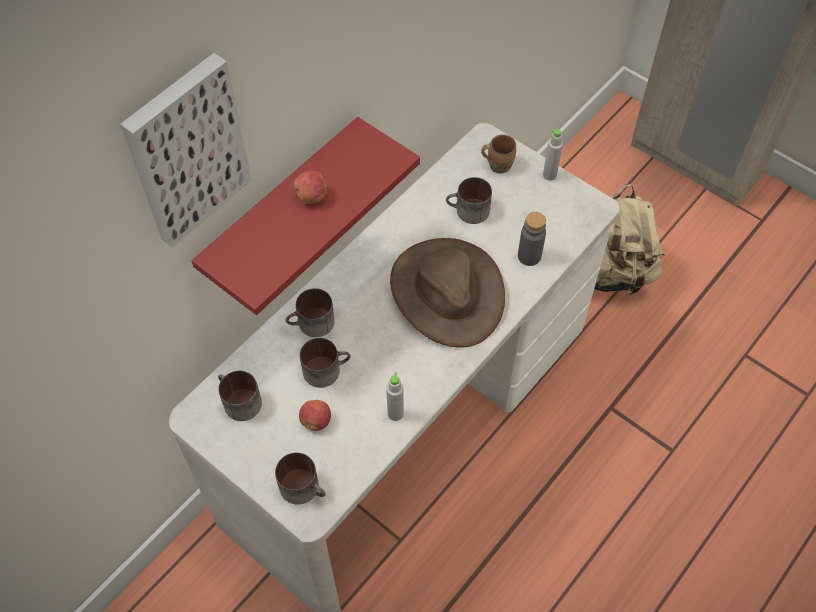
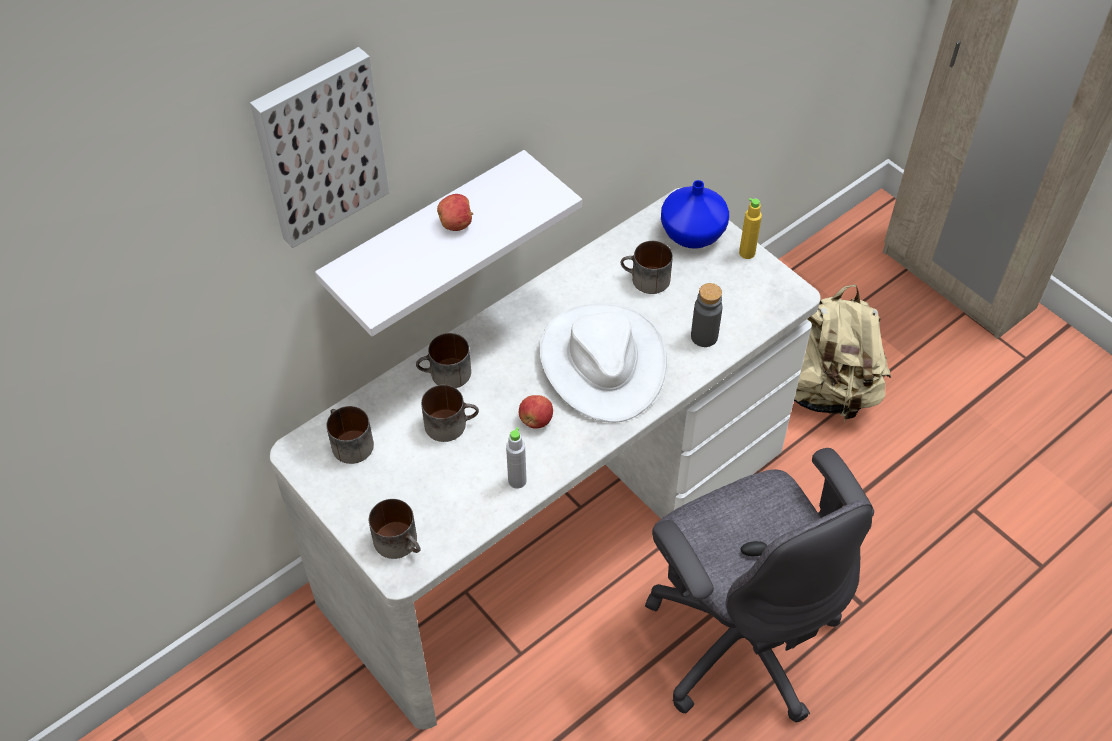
camera: 10 degrees right, 5 degrees down
red shelf [192,117,420,315] -> white shelf [315,150,582,336]
apple [299,400,331,431] -> apple moved to [519,395,553,429]
brown hat [390,238,505,348] -> white hat [539,303,667,423]
brown mug [481,135,516,174] -> blue vase [661,180,729,249]
grey bottle [543,129,563,181] -> yellow bottle [739,198,762,259]
none -> grey office chair [645,448,874,723]

